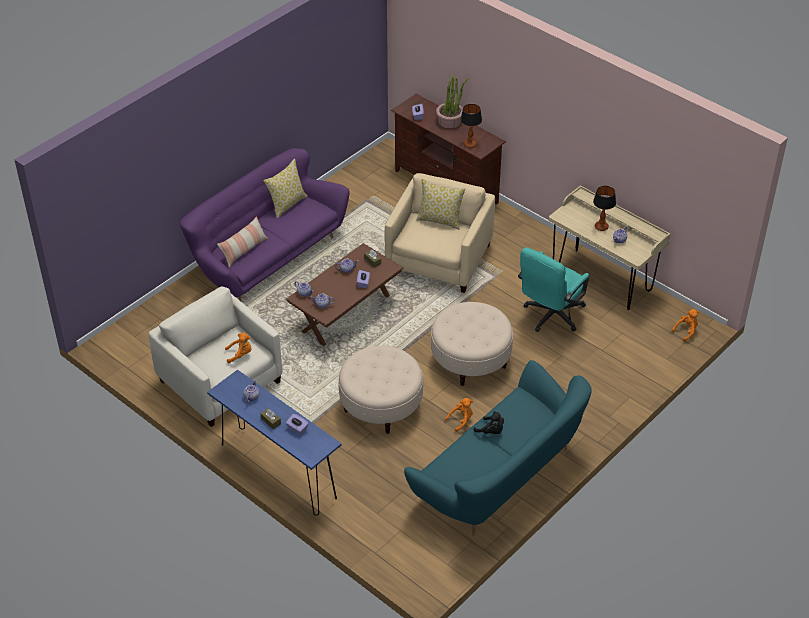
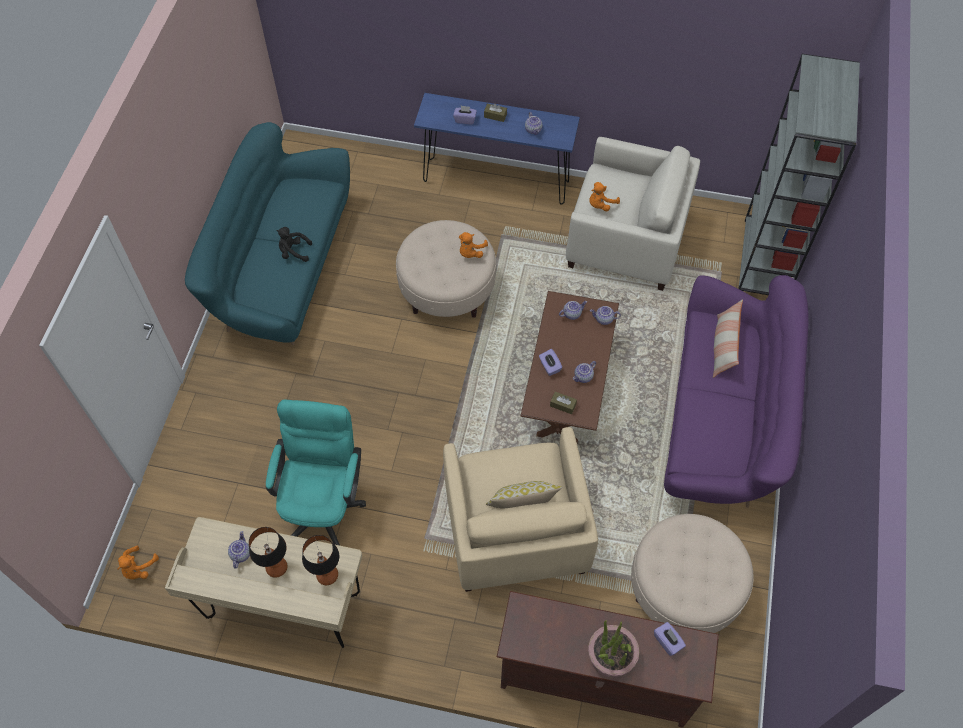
camera: 150 degrees right, 15 degrees up
pillow [263,158,308,219] -> none
beige ottoman [431,302,513,386] -> beige ottoman moved to [631,514,754,633]
orange plush toy [445,398,473,432] -> orange plush toy moved to [459,232,488,258]
table lamp [460,104,482,148] -> table lamp moved to [302,535,339,585]
none -> grey bookcase [738,54,860,295]

